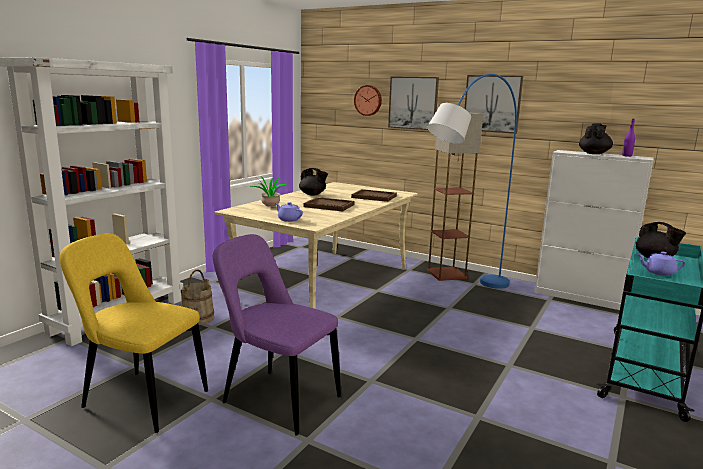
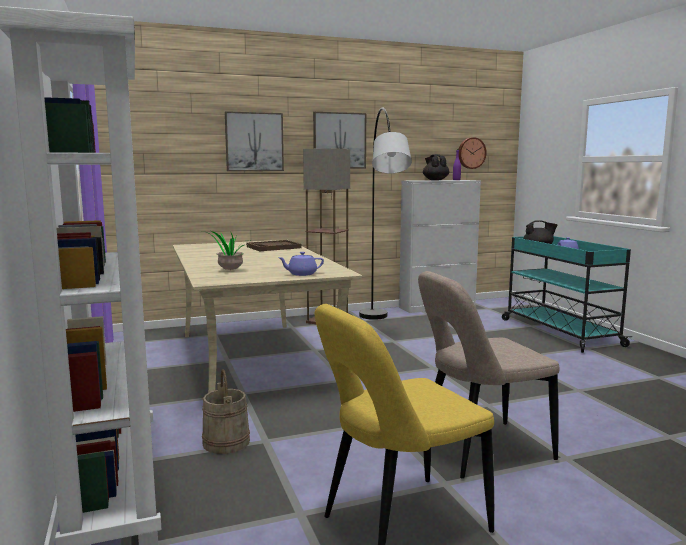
camera: 50 degrees left, 5 degrees down
purple chair [213,234,341,436] -> beige chair [418,271,560,479]
black teapot [299,168,328,195] -> none
brown tray [304,197,354,211] -> none
wall clock [354,85,382,116] -> wall clock moved to [459,137,487,169]
blue floor lamp [427,74,517,289] -> grey floor lamp [359,108,412,320]

